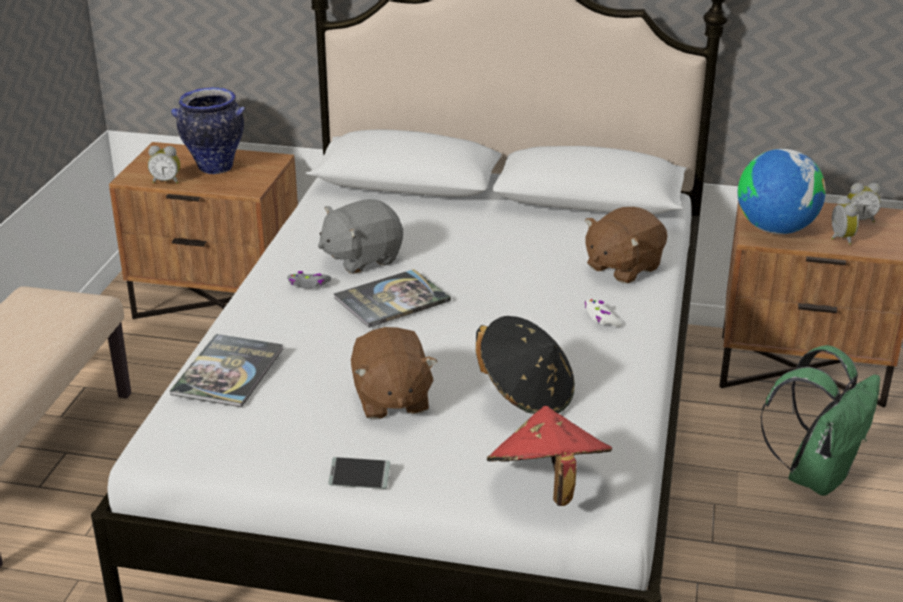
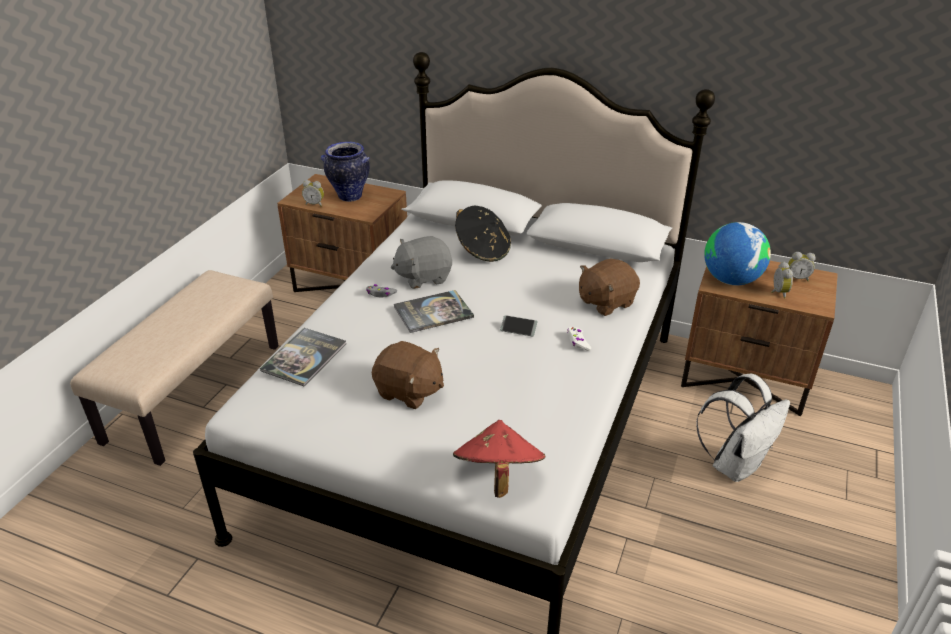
camera: 10 degrees right, 5 degrees up
phone [328,457,390,489] -> phone moved to [500,315,537,336]
brown plush toy [351,327,438,419] -> brown plush toy turned 60 degrees counterclockwise [372,341,444,409]
black hat [476,316,575,414] -> black hat moved to [455,206,511,262]
green backpack [760,345,880,496] -> white backpack [696,374,790,482]

